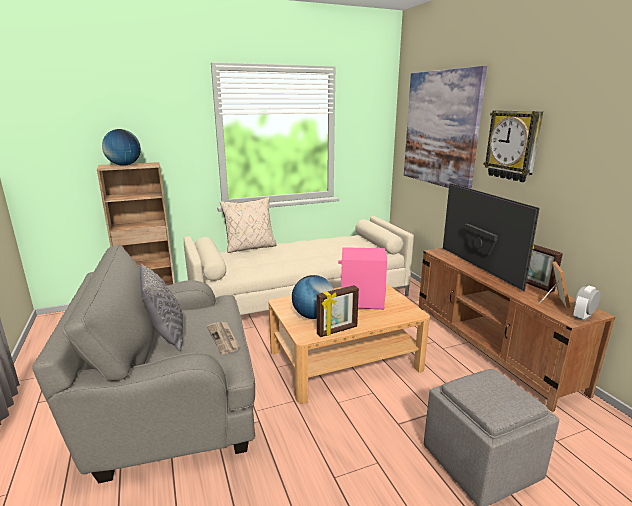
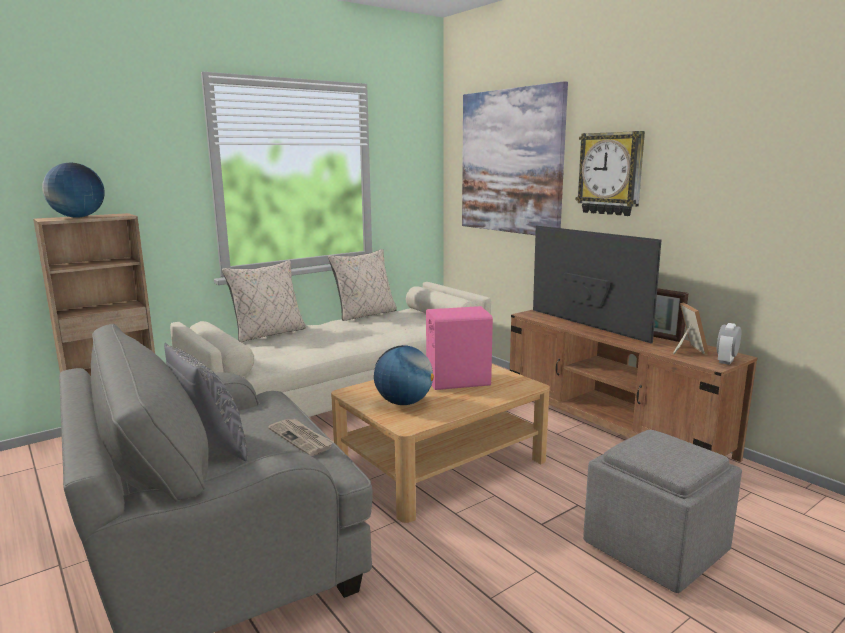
camera: 15 degrees left, 5 degrees down
picture frame [317,285,359,337] -> none
none -> beige pillow [328,249,397,321]

